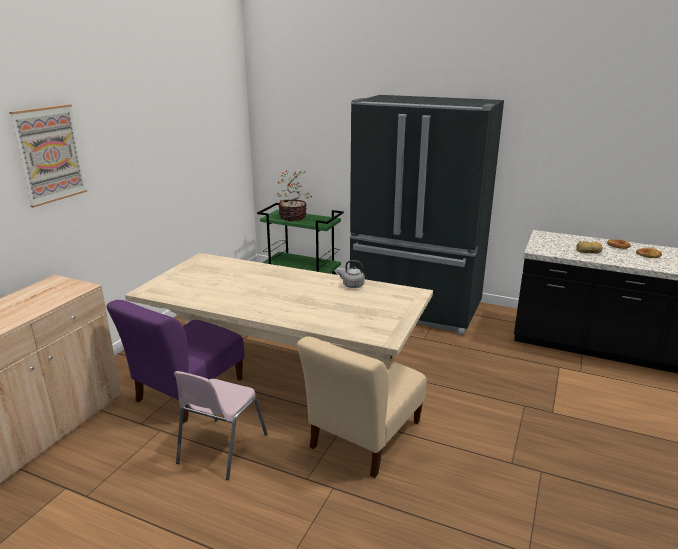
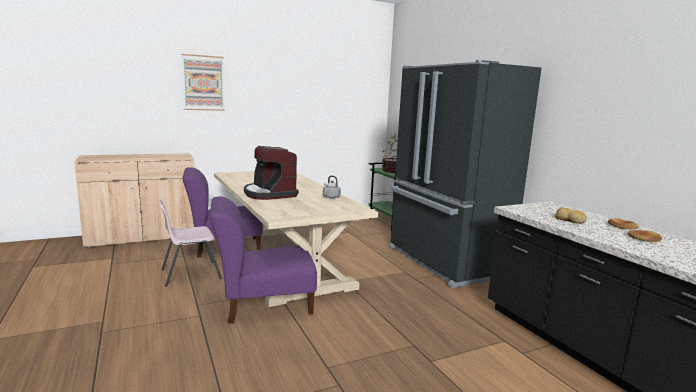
camera: 40 degrees right, 10 degrees down
beige chair [297,336,427,478] -> purple chair [210,197,317,323]
none -> coffee machine [244,146,299,200]

